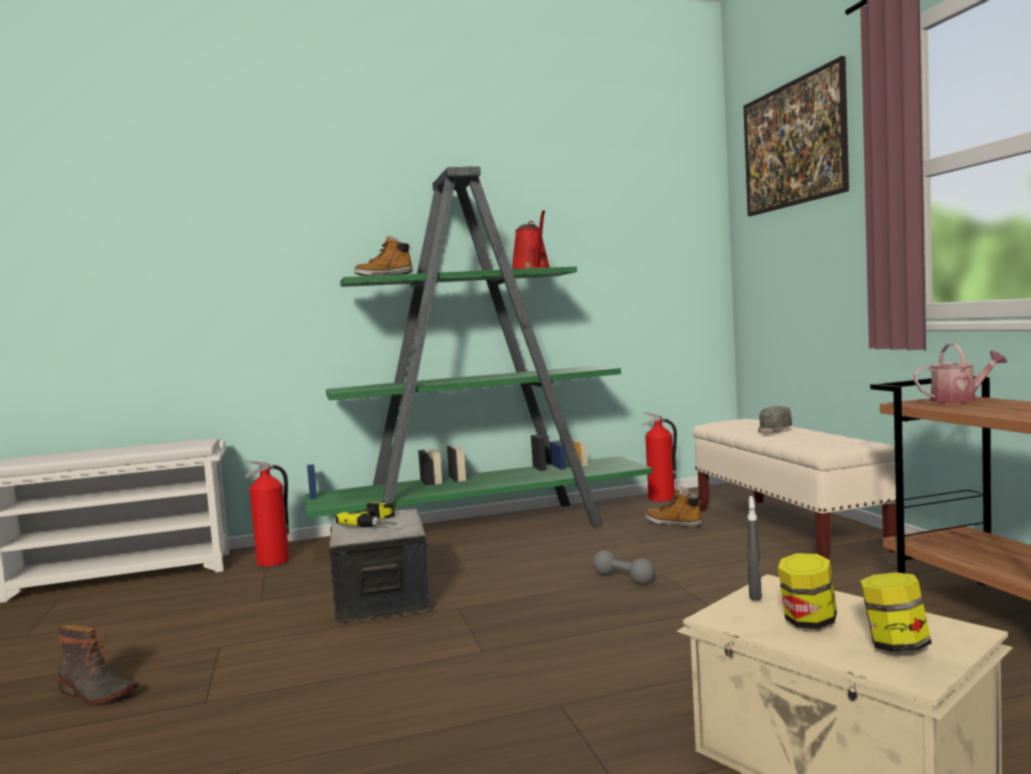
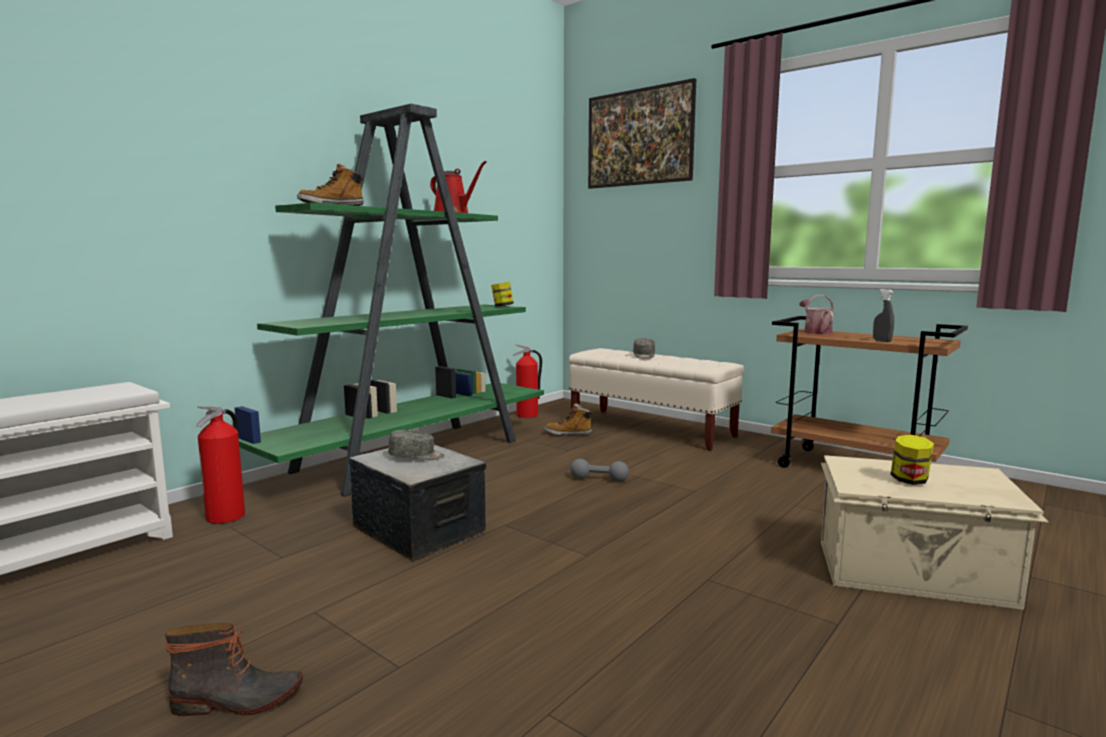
camera: 35 degrees left, 5 degrees up
power drill [335,502,397,527] -> grey cap [388,430,444,460]
grey spray bottle [748,496,762,600] -> grey spray bottle moved to [873,289,894,342]
jar [860,572,932,652] -> jar moved to [491,282,514,307]
watering can [913,343,1007,403] -> watering can turned 60 degrees counterclockwise [800,295,834,334]

